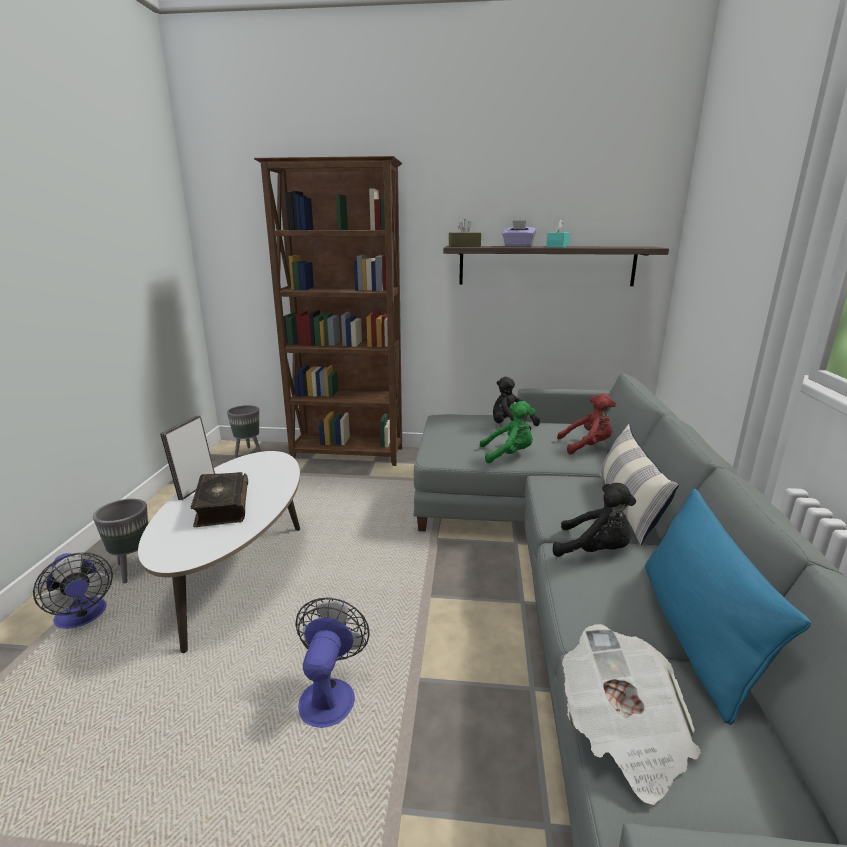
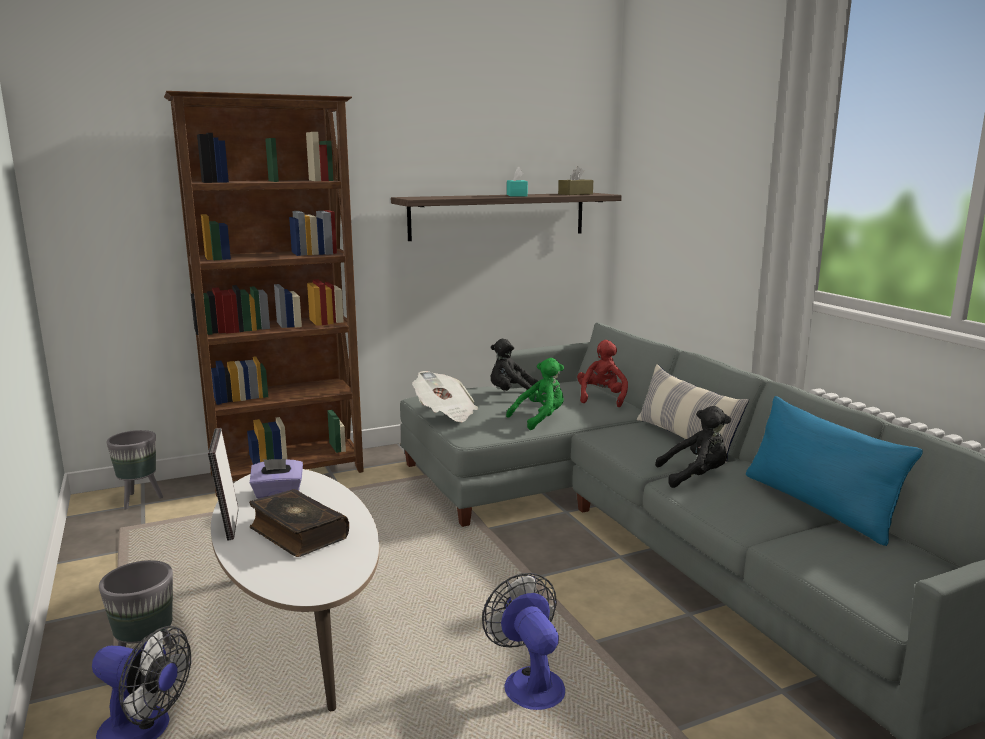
camera: 30 degrees left, 5 degrees down
brown tissue box [449,219,481,247] -> brown tissue box moved to [558,166,593,195]
purple tissue box [502,220,536,247] -> purple tissue box moved to [250,459,303,499]
red plush toy [557,393,616,454] -> red plush toy turned 45 degrees counterclockwise [577,340,628,407]
newspaper [562,624,701,805] -> newspaper moved to [412,371,478,422]

